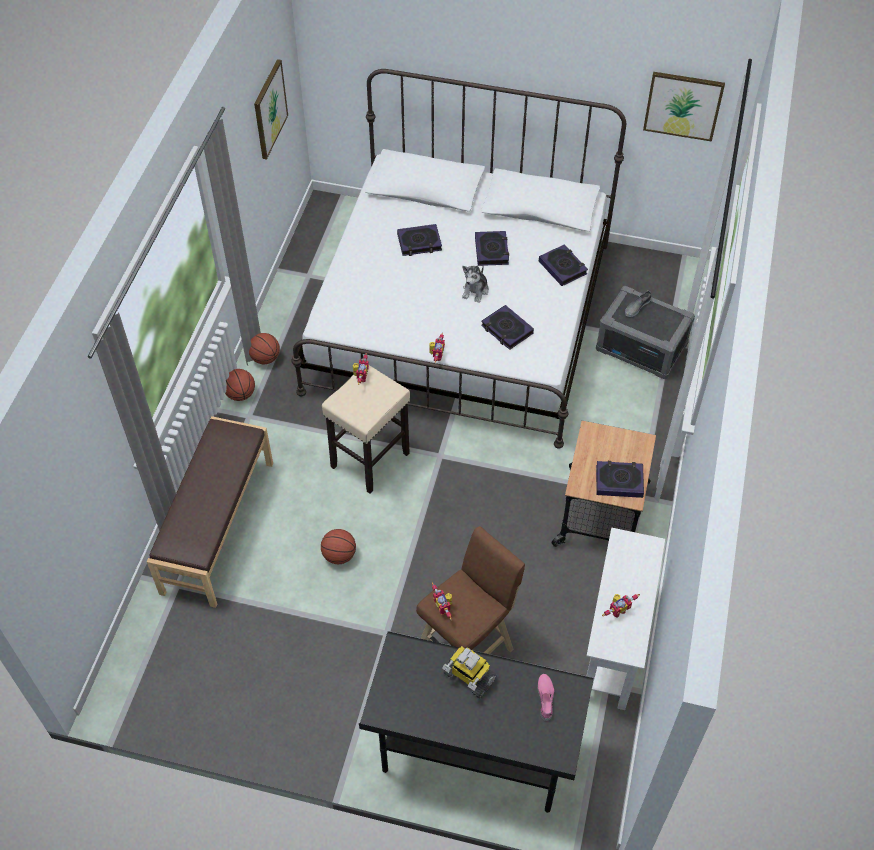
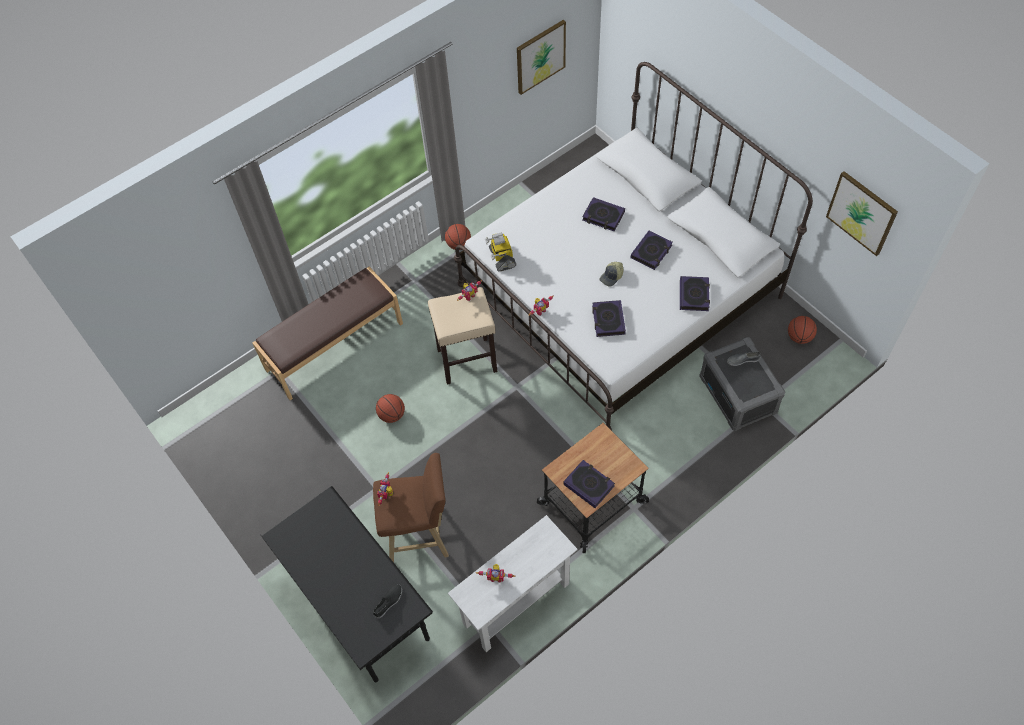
camera: 40 degrees right, 5 degrees up
basketball [225,369,255,401] -> basketball moved to [788,316,817,344]
toy robot [442,646,497,699] -> toy robot moved to [485,232,516,271]
plush toy [462,266,489,303] -> cap [599,262,624,287]
pink shoe [538,674,554,721] -> black shoe [373,584,402,618]

